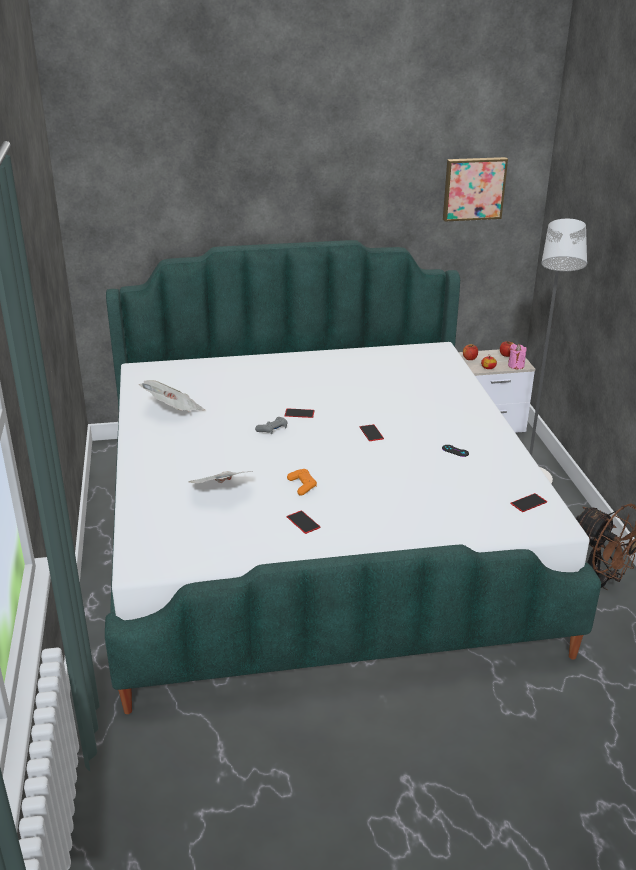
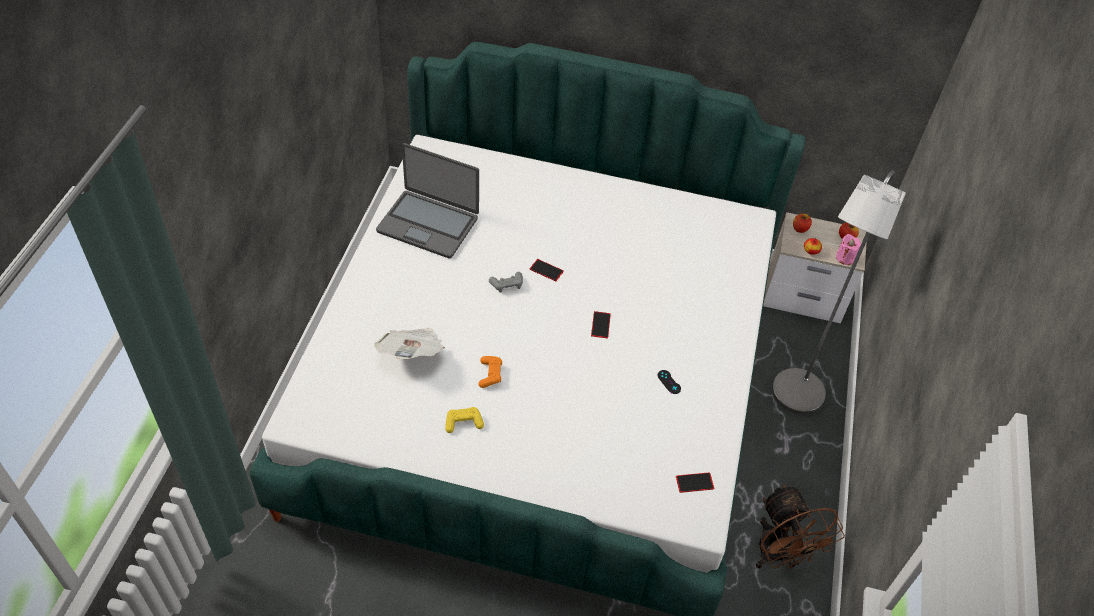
camera: 20 degrees right, 20 degrees up
newspaper [139,380,206,412] -> laptop [376,143,479,259]
phone [287,510,321,534] -> yellow game controller [445,407,484,433]
picture [443,157,508,222] -> none

